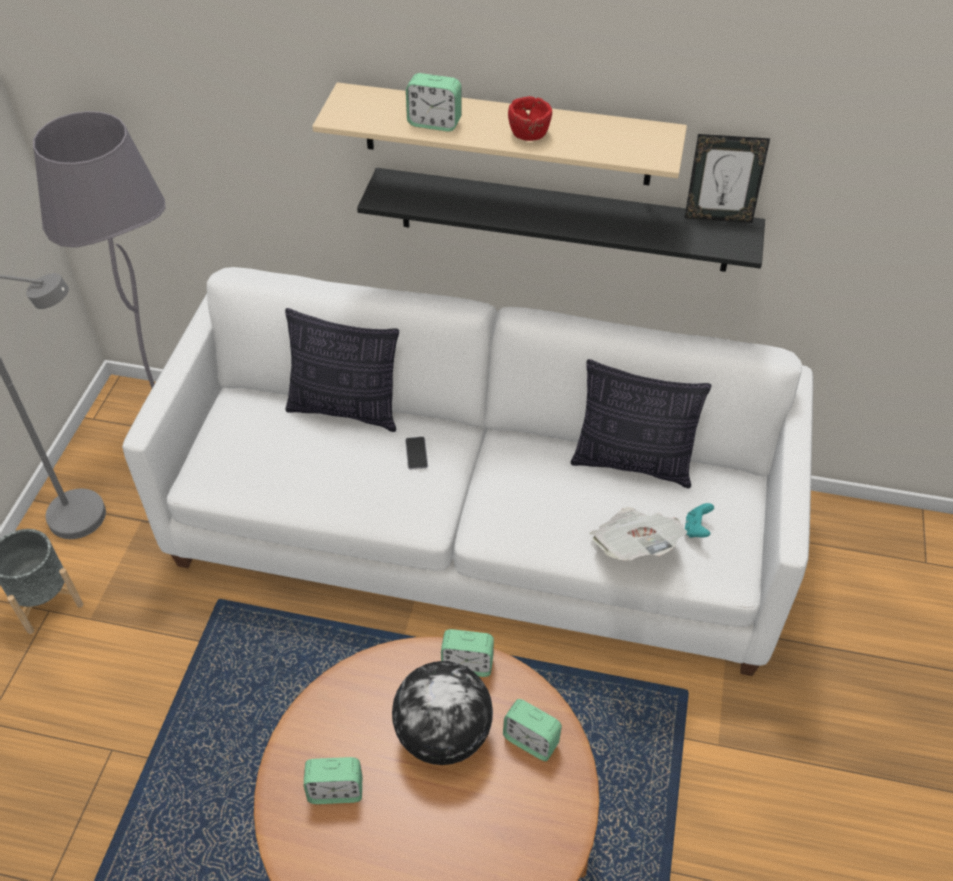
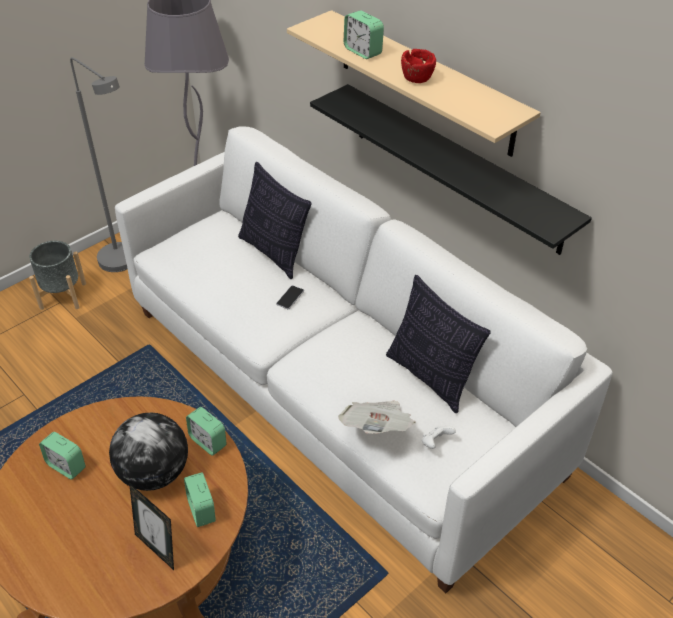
camera: 35 degrees right, 5 degrees down
turquoise game controller [684,503,714,538] -> white game controller [422,426,456,449]
picture frame [685,134,770,223] -> picture frame moved to [129,483,174,570]

